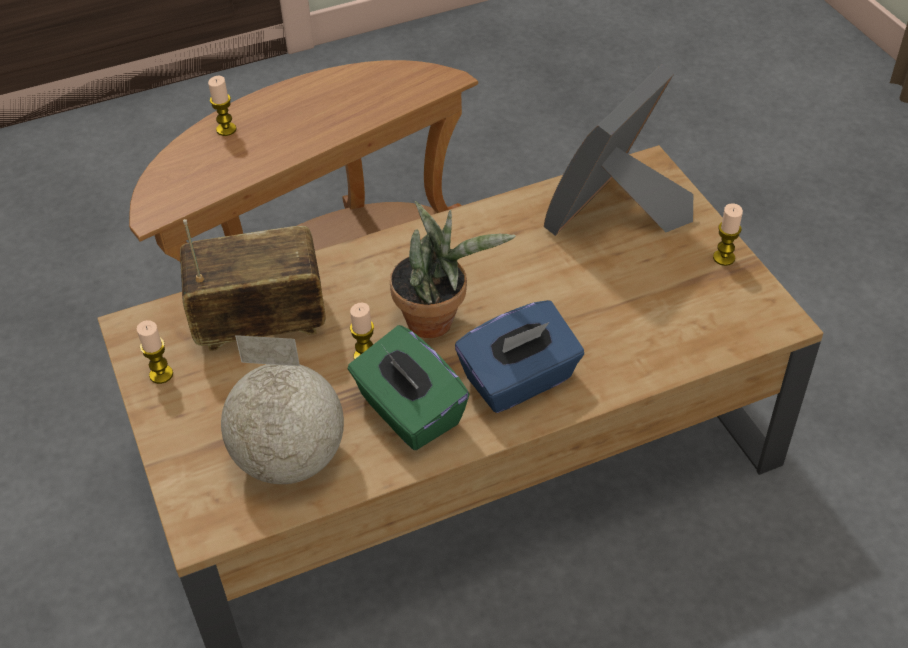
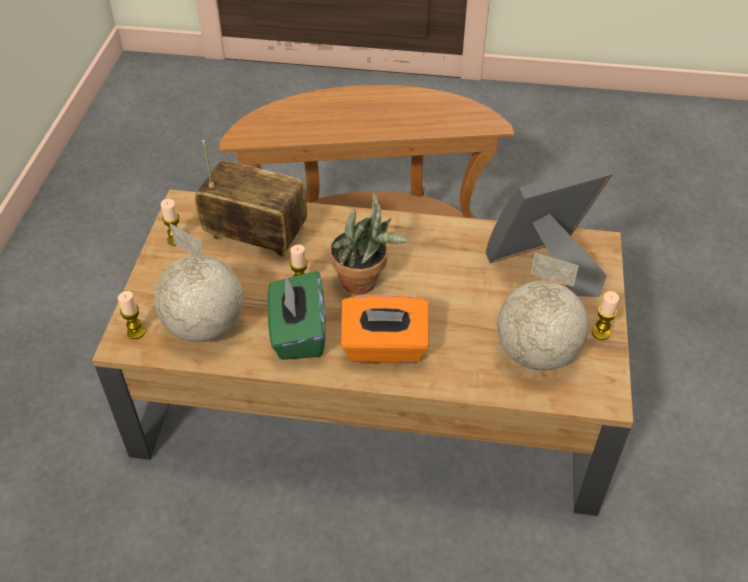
camera: 30 degrees right, 0 degrees up
candle [208,76,237,136] -> candle moved to [118,291,145,339]
blue tissue box [455,300,584,413] -> orange tissue box [341,294,429,364]
none -> globe [497,253,588,371]

